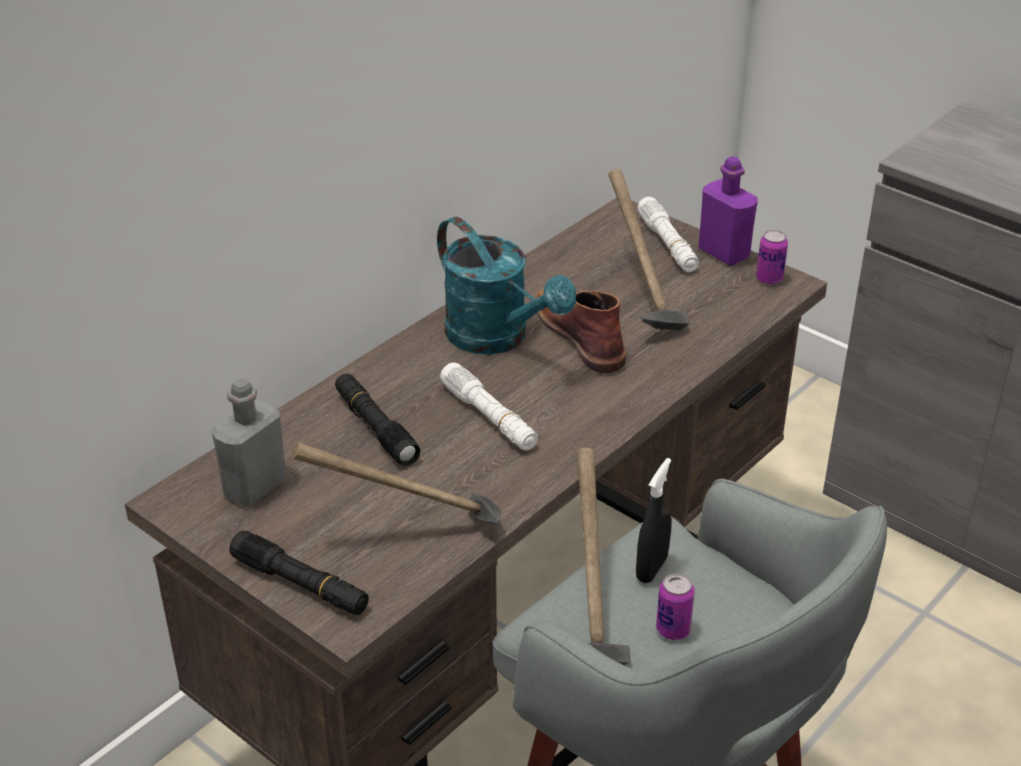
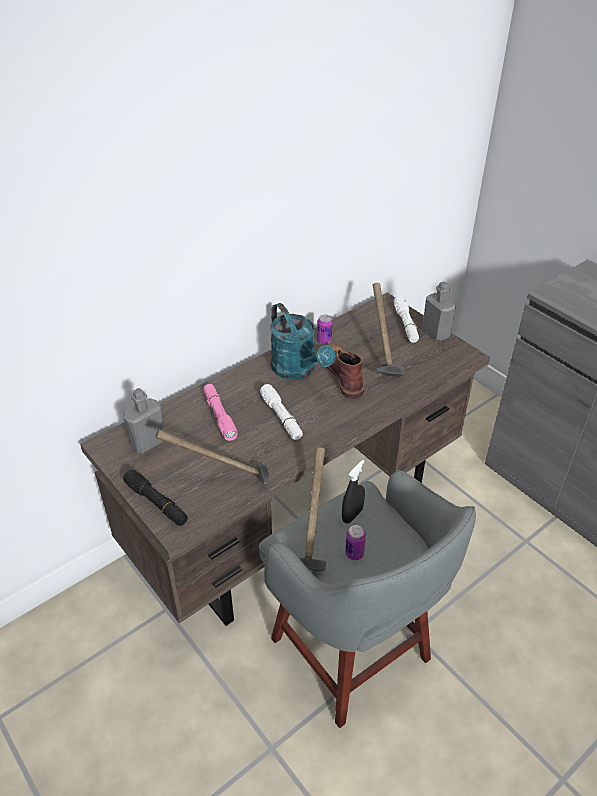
camera: 10 degrees right, 5 degrees up
black flashlight [335,373,420,466] -> pink flashlight [204,384,238,441]
purple bottle [698,156,758,266] -> grey bottle [422,281,456,341]
can [756,230,788,285] -> can moved to [317,314,332,344]

